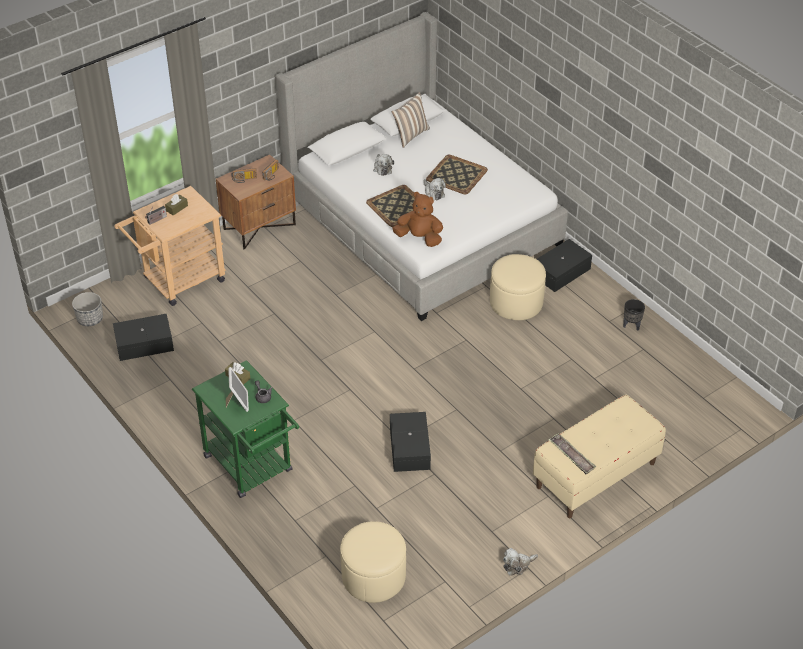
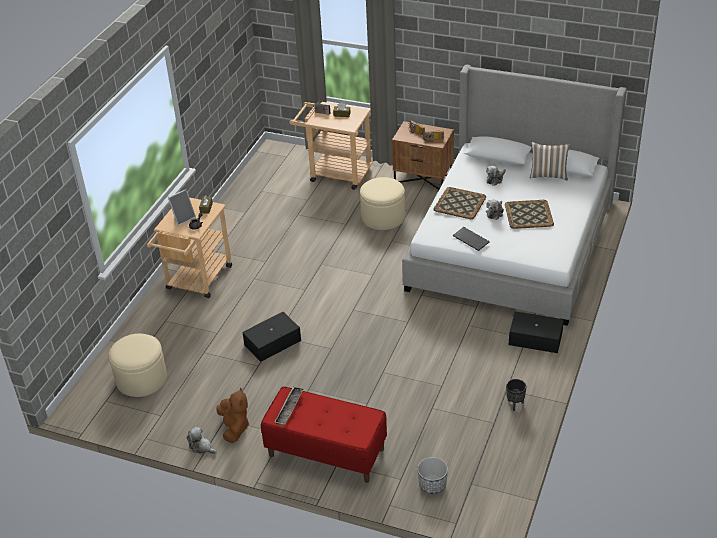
camera: 60 degrees right, 5 degrees down
planter [72,292,103,326] -> planter moved to [417,457,448,494]
black storage box [113,314,174,361] -> none
green cart [192,360,299,498] -> beige cart [147,197,232,298]
brown plush toy [392,192,443,247] -> brown plush toy moved to [216,387,249,443]
beige ottoman [490,254,546,320] -> beige ottoman moved to [360,177,405,230]
beige bench [533,395,666,518] -> red bench [261,387,387,483]
none -> keyboard [453,227,490,251]

